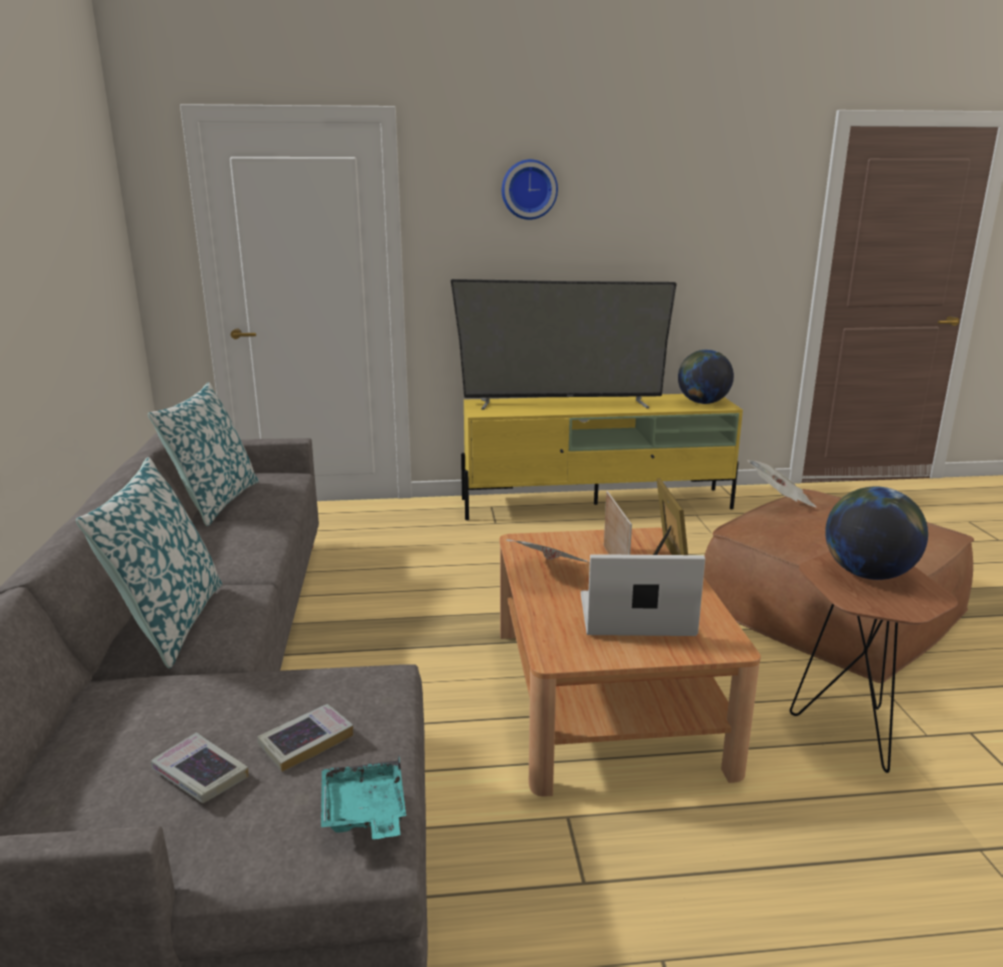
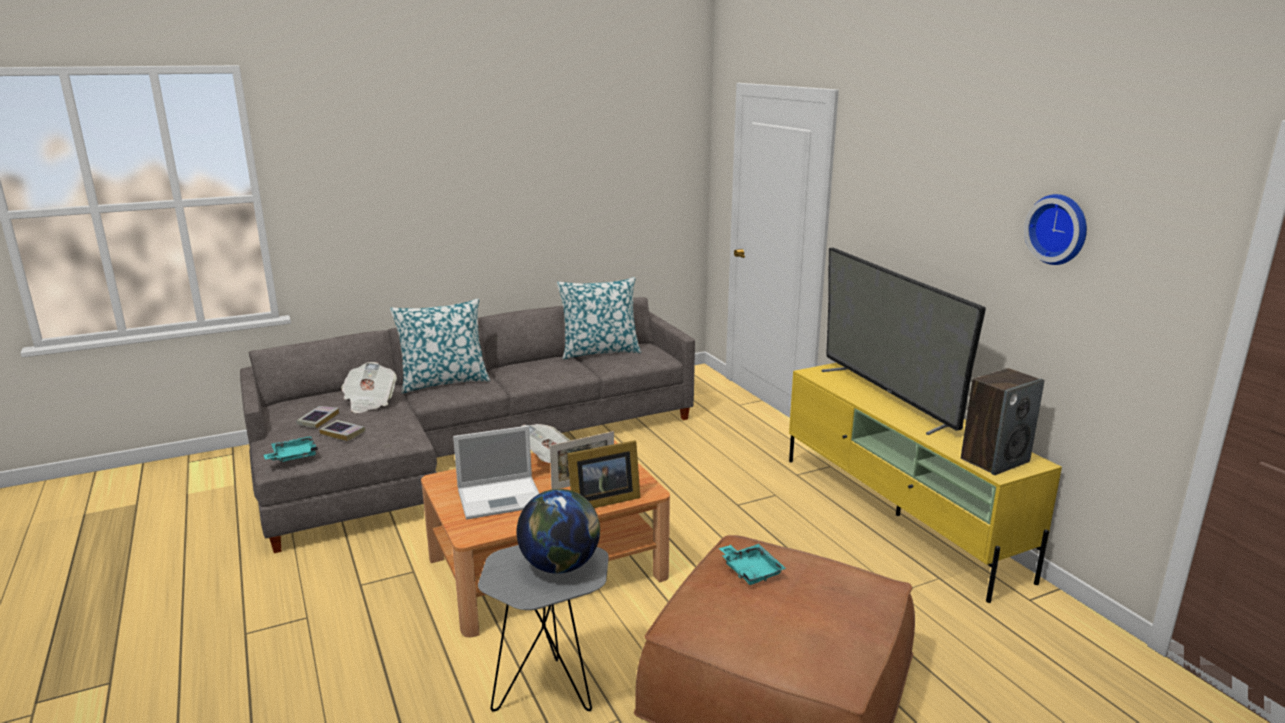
camera: 70 degrees right, 0 degrees up
wall clock [502,159,558,220] -> wall clock moved to [1024,194,1087,265]
laptop [581,554,705,636] -> laptop turned 90 degrees clockwise [453,426,539,520]
globe [678,350,734,404] -> speaker [961,368,1044,475]
newspaper [747,460,816,507] -> newspaper moved to [341,362,397,413]
brown side table [790,552,958,773] -> grey side table [478,545,609,712]
none -> turquoise tray [719,544,786,585]

